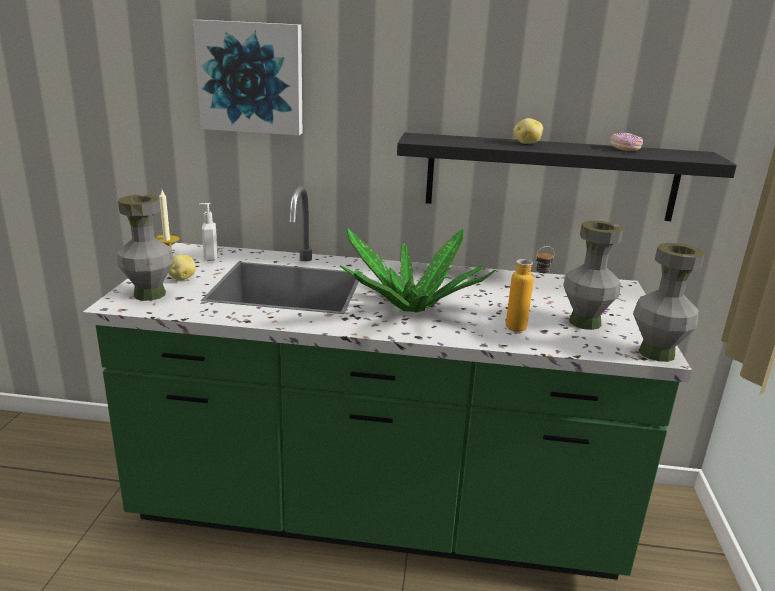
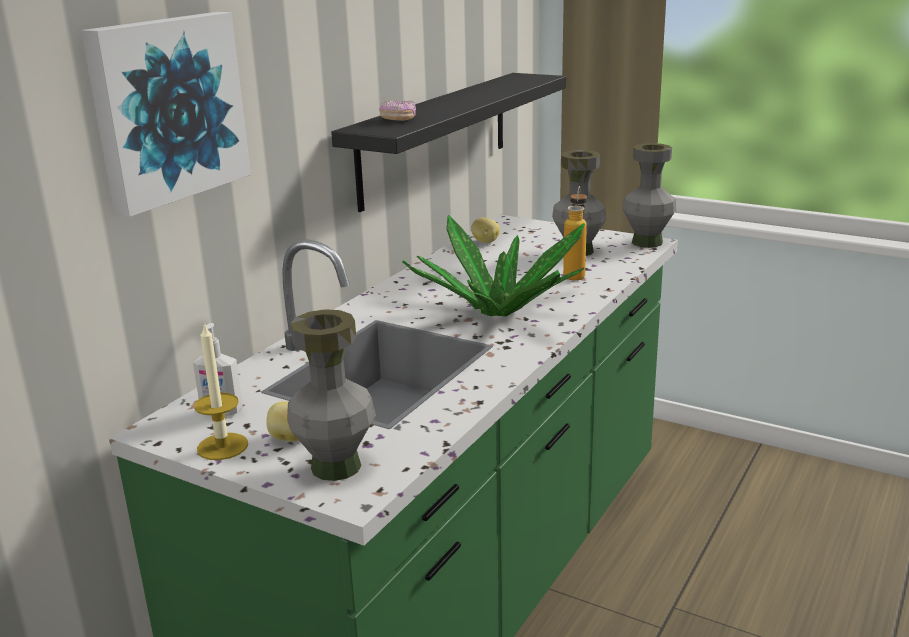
camera: 65 degrees left, 0 degrees up
potato [513,118,543,144] -> potato moved to [471,217,500,243]
donut [610,133,643,151] -> donut moved to [379,100,416,121]

